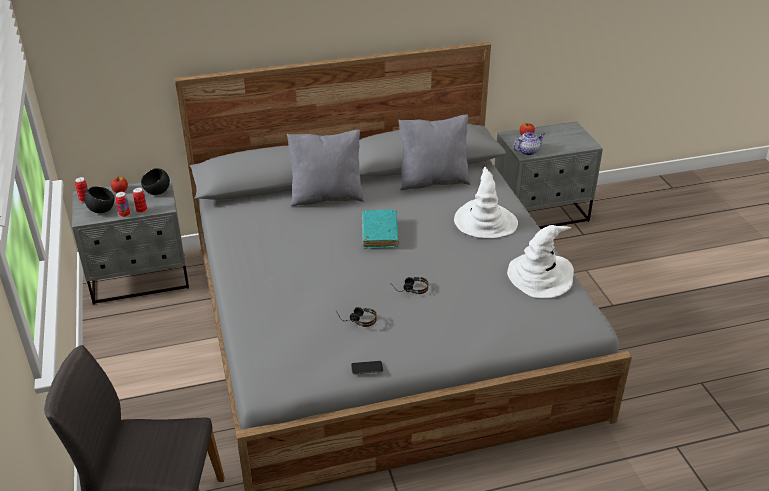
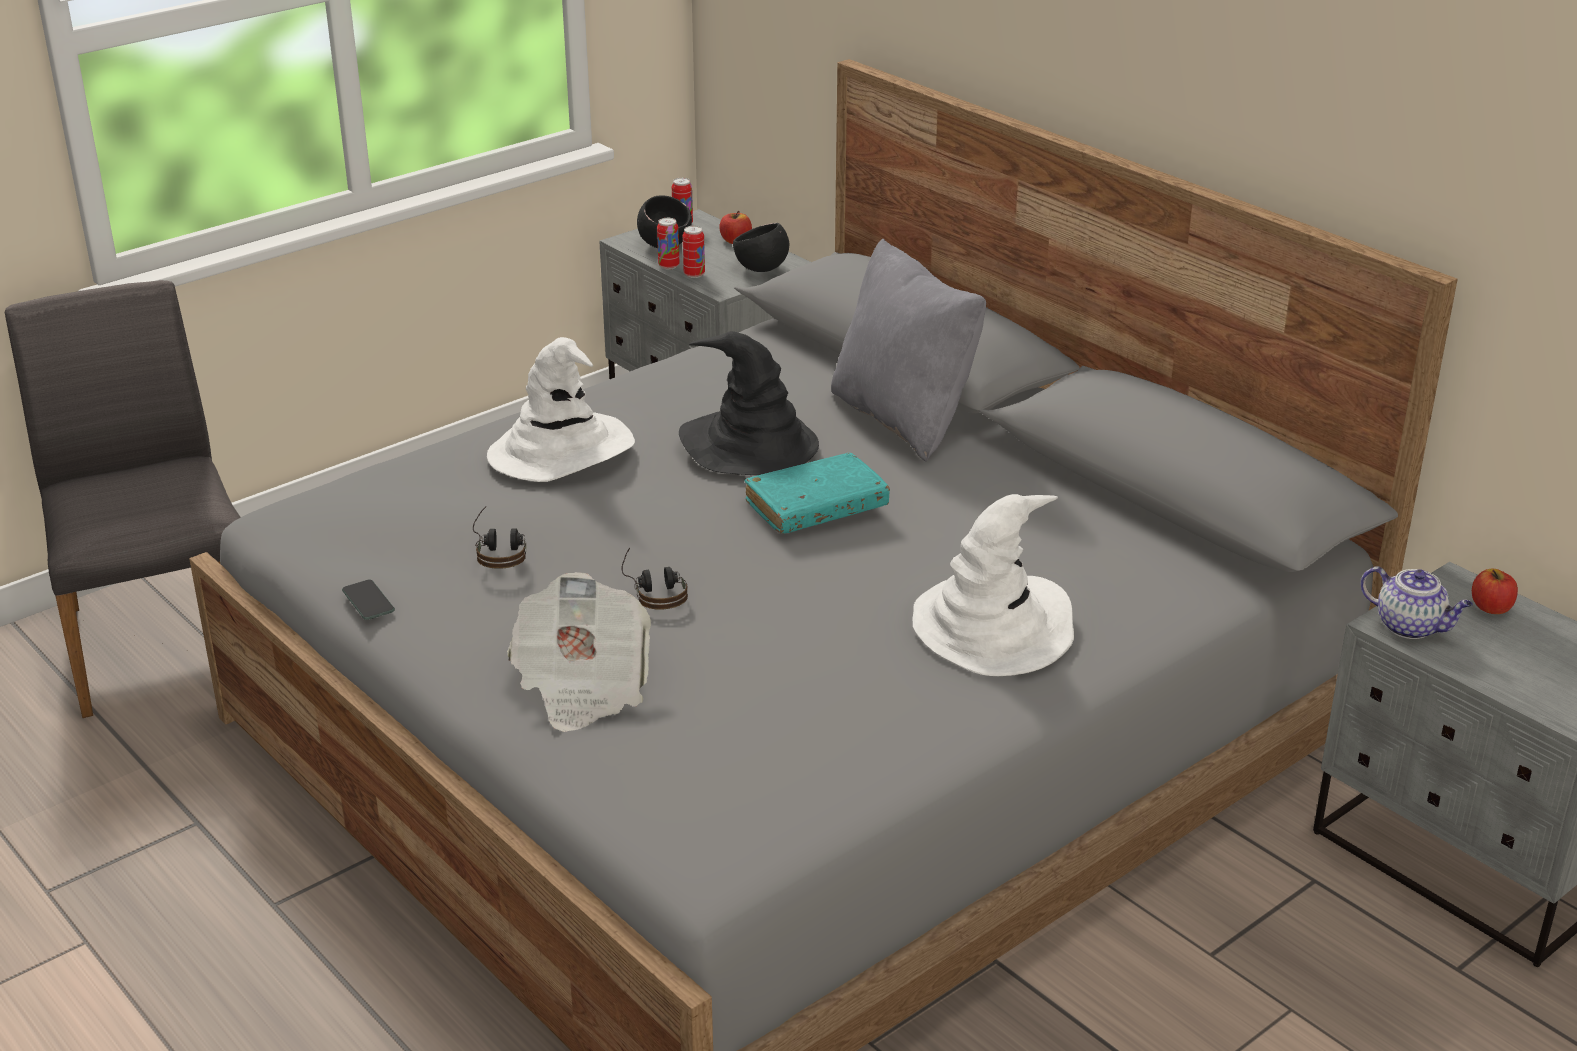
camera: 65 degrees right, 5 degrees down
grey pillow [398,115,471,190] -> none
white hat [507,225,574,298] -> white hat moved to [487,337,635,482]
none -> newspaper [507,572,651,732]
none -> black hat [679,331,819,475]

